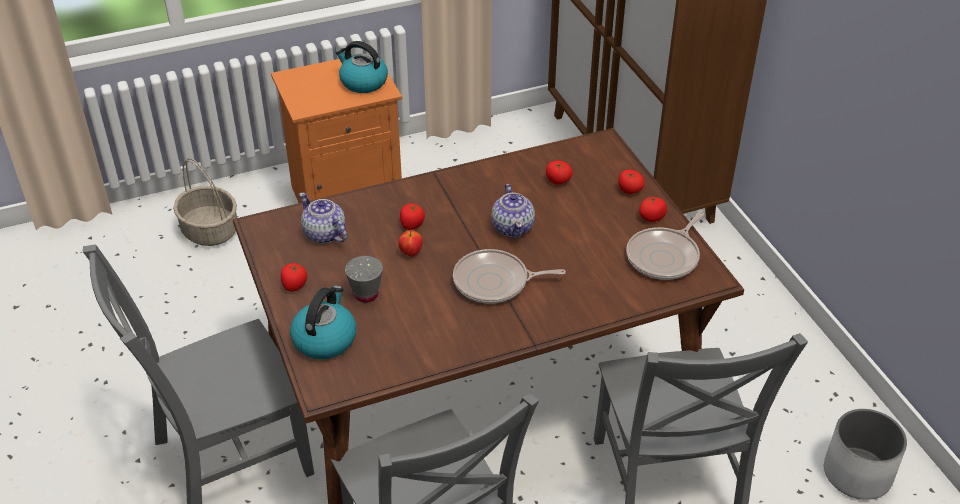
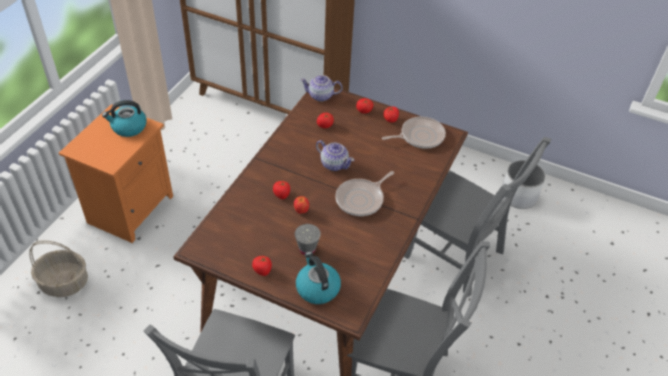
camera: 45 degrees left, 5 degrees up
teapot [299,193,347,244] -> teapot moved to [300,75,343,102]
frying pan [626,212,704,280] -> frying pan turned 105 degrees counterclockwise [382,117,446,149]

